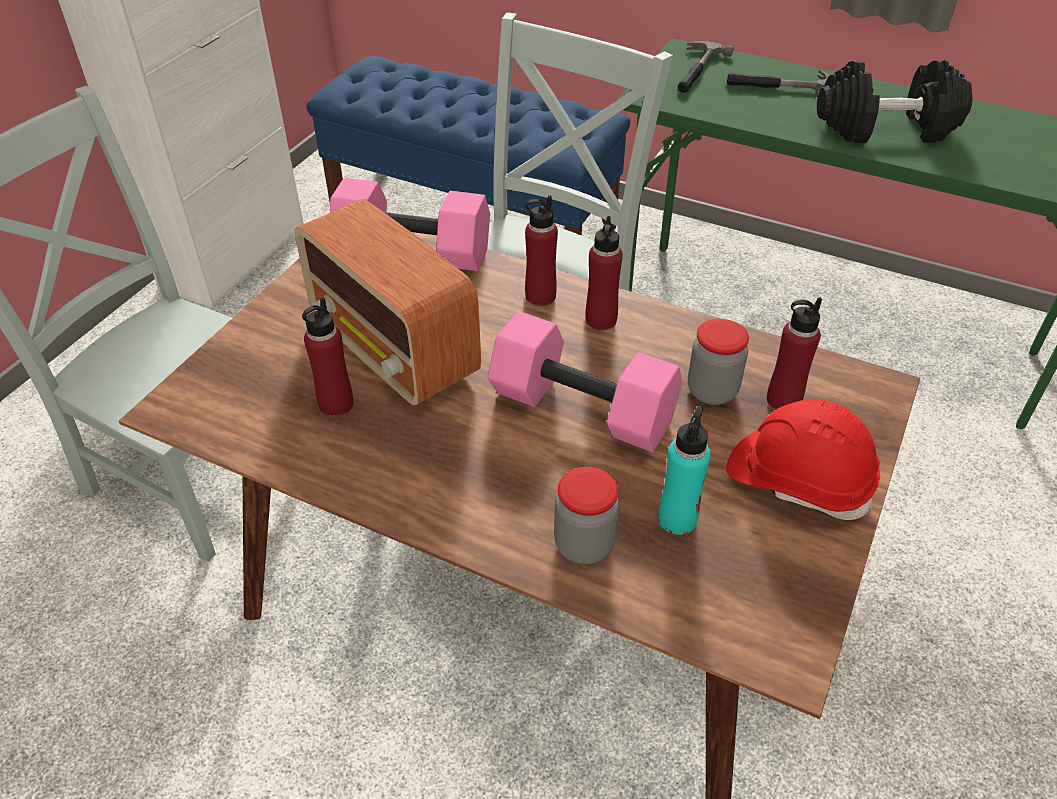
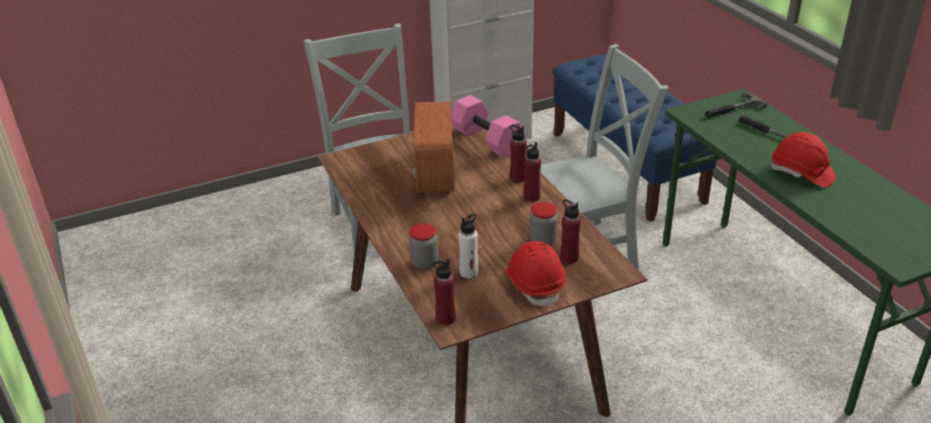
camera: 40 degrees right, 10 degrees down
red bottle [302,297,353,416] -> red bottle moved to [433,259,456,325]
pink dumbbell [488,311,682,452] -> none
turquoise bottle [658,406,711,535] -> white bottle [458,213,478,279]
black dumbbell [817,60,973,143] -> red hard hat [771,132,836,188]

